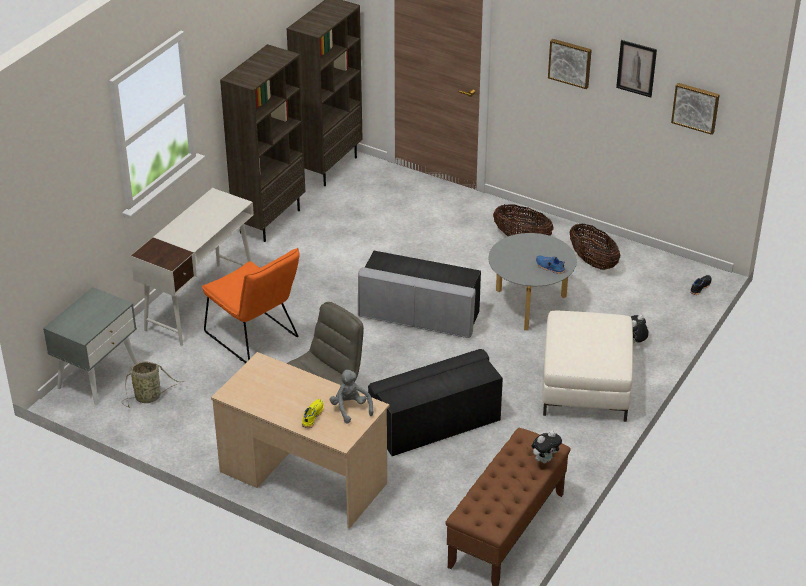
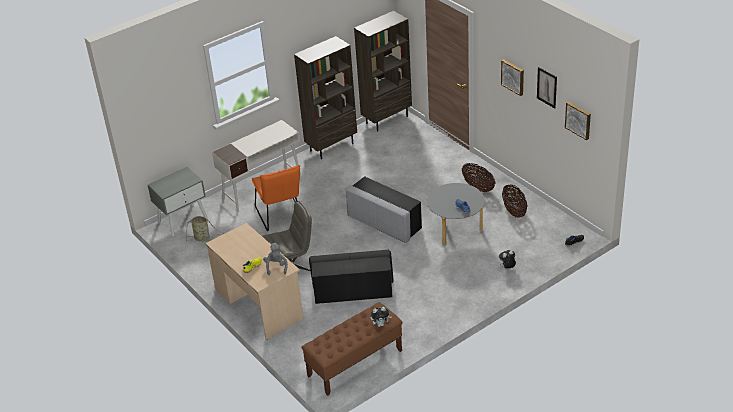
camera: 25 degrees right, 0 degrees up
white ottoman [542,311,633,422] -> none

